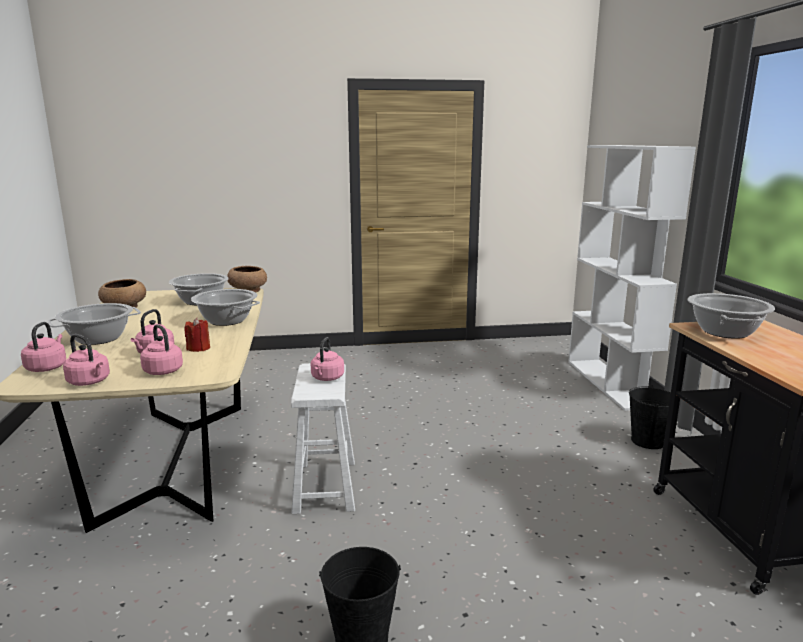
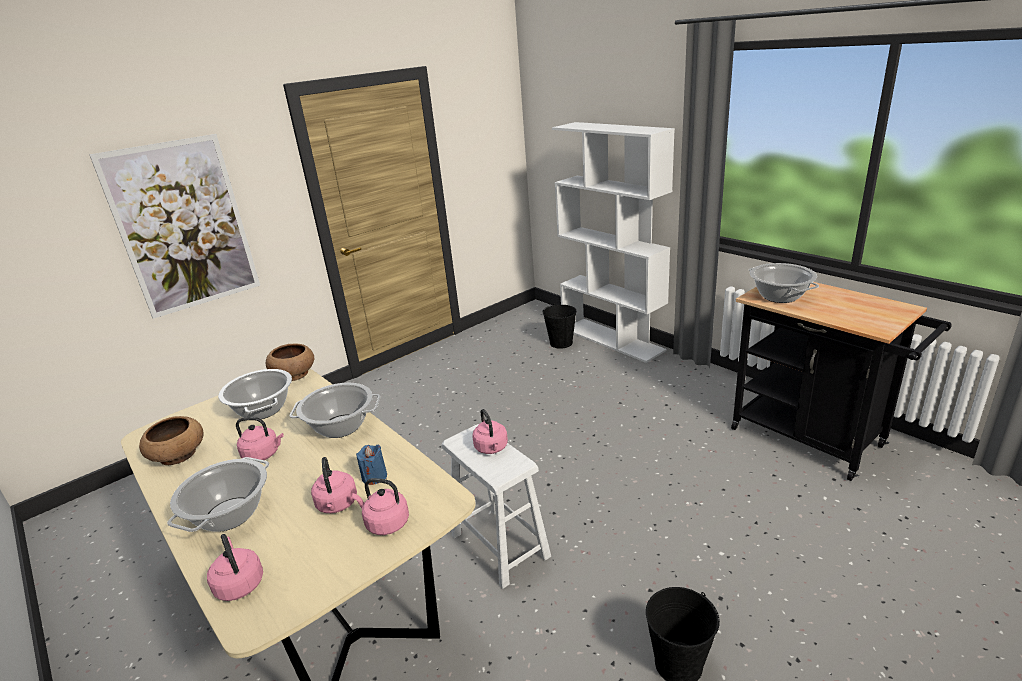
camera: 30 degrees left, 10 degrees up
pink kettle [63,334,110,386] -> pink kettle moved to [236,417,284,460]
red candle [184,318,210,352] -> blue candle [356,445,387,485]
black bucket [629,385,671,449] -> black bucket moved to [543,304,576,349]
none -> picture [89,134,260,319]

